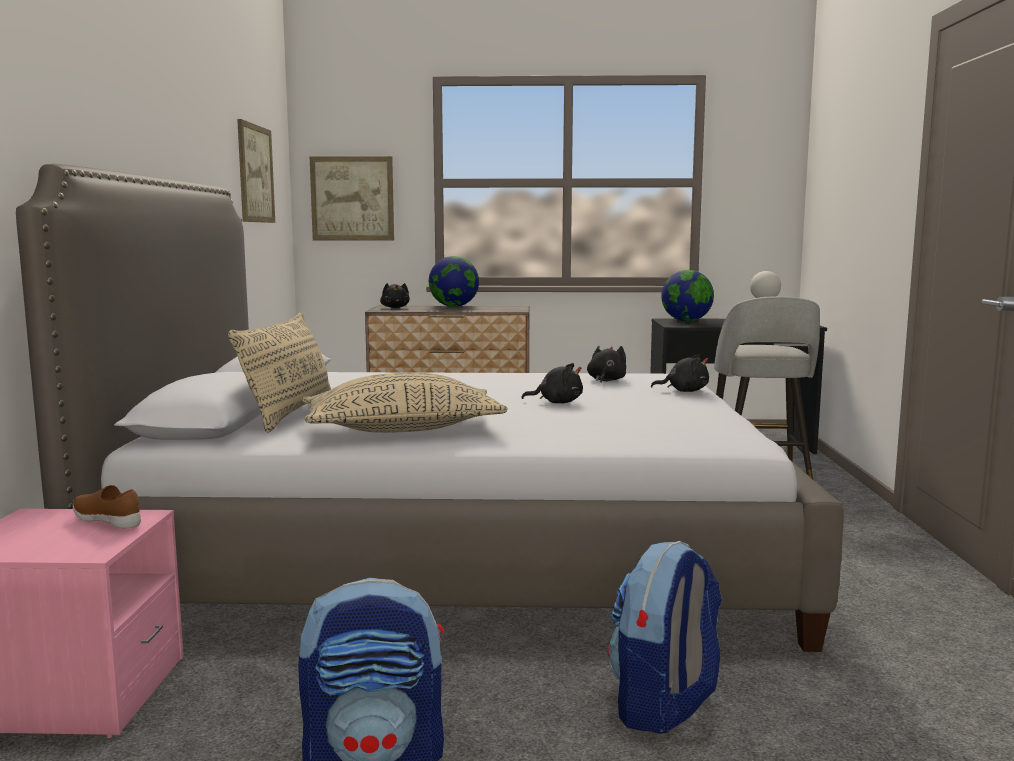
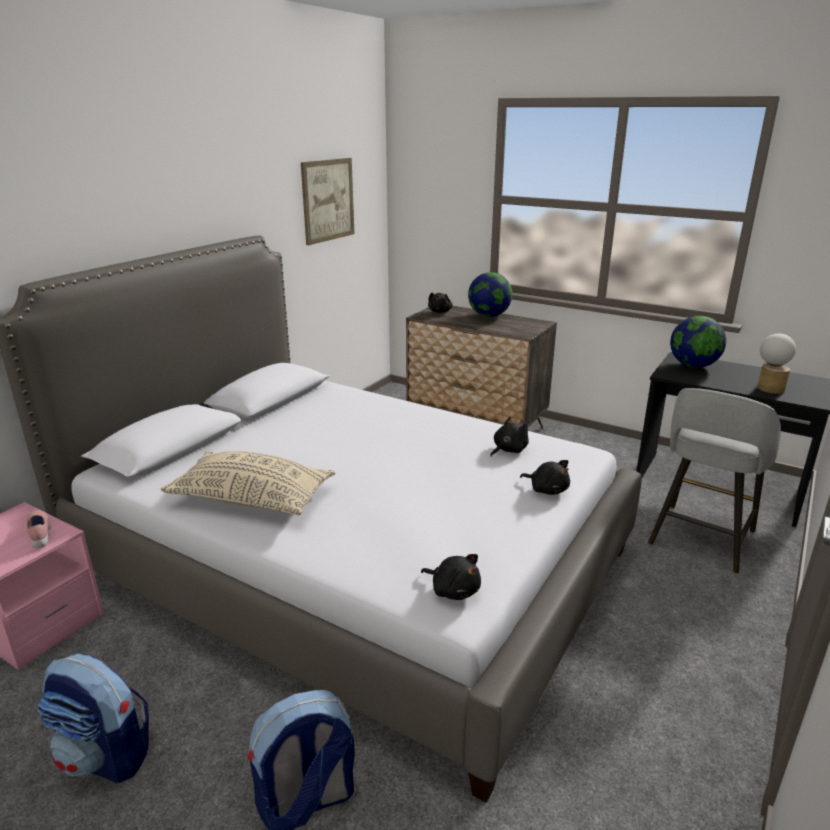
camera: 30 degrees right, 15 degrees up
brown shoe [73,485,141,528] -> pink shoe [27,510,51,548]
beige pillow [228,312,331,433] -> none
picture [310,156,394,240] -> none
black plush toy [522,363,583,403] -> black plush toy moved to [421,554,481,600]

